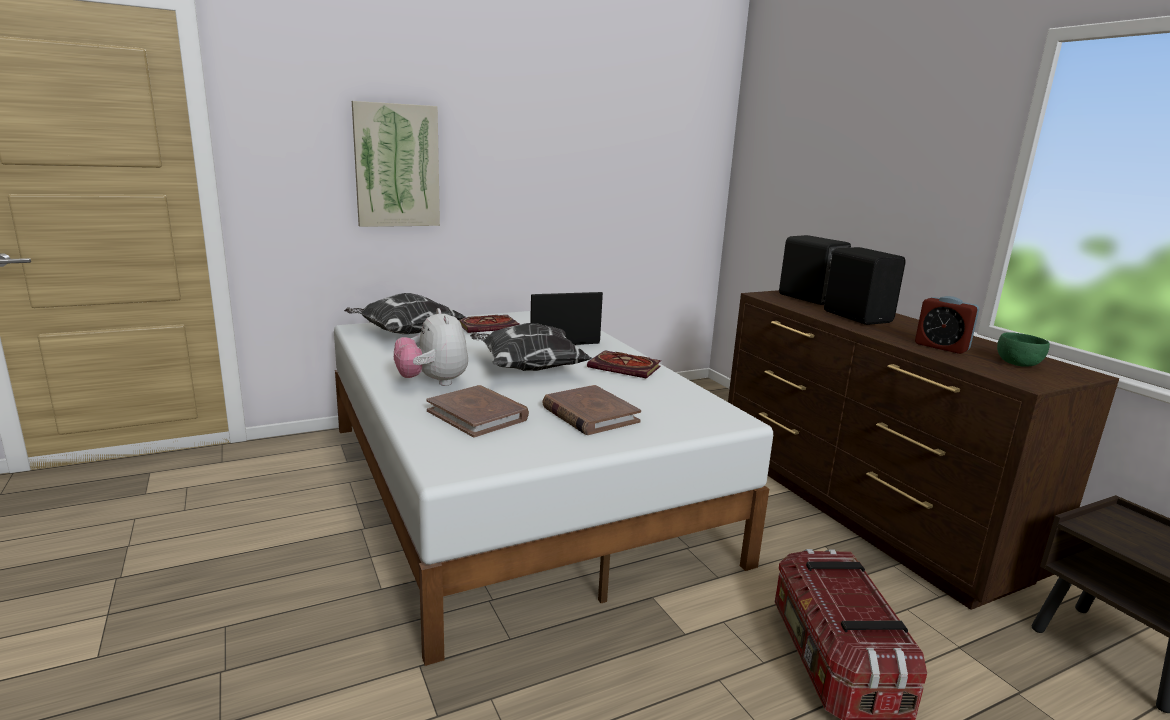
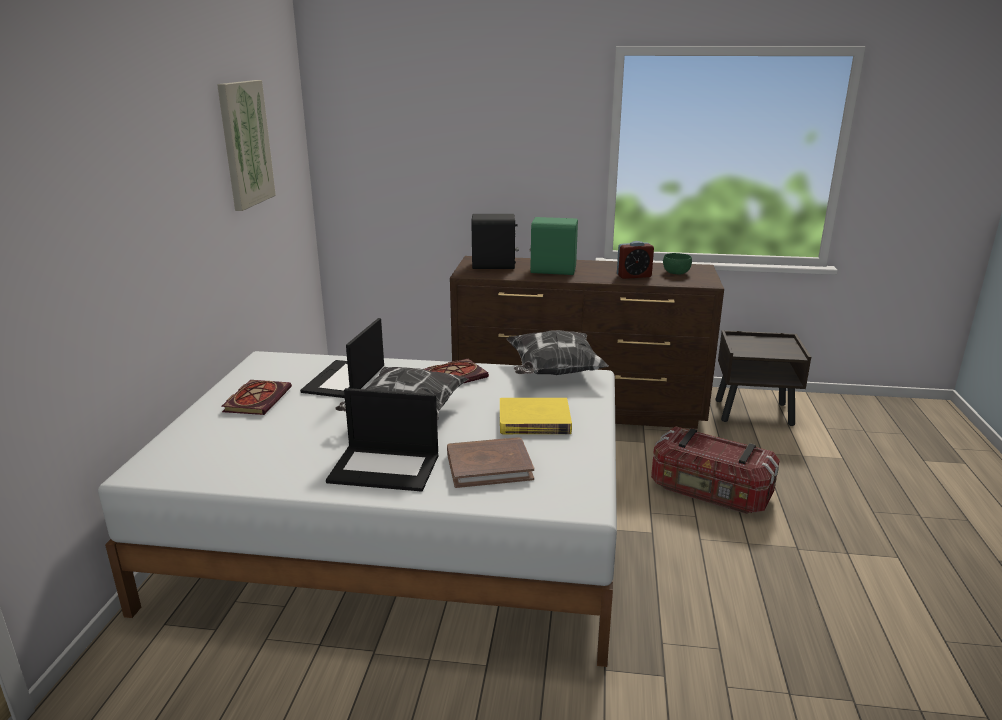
camera: 55 degrees left, 5 degrees up
pillow [344,293,465,334] -> pillow moved to [507,330,609,375]
picture [352,101,440,227] -> picture moved to [217,80,276,211]
plush toy [394,308,468,386] -> laptop [326,388,438,492]
brown book [542,385,641,435] -> yellow book [500,398,572,434]
black speaker [824,247,906,325] -> green speaker [529,217,578,275]

